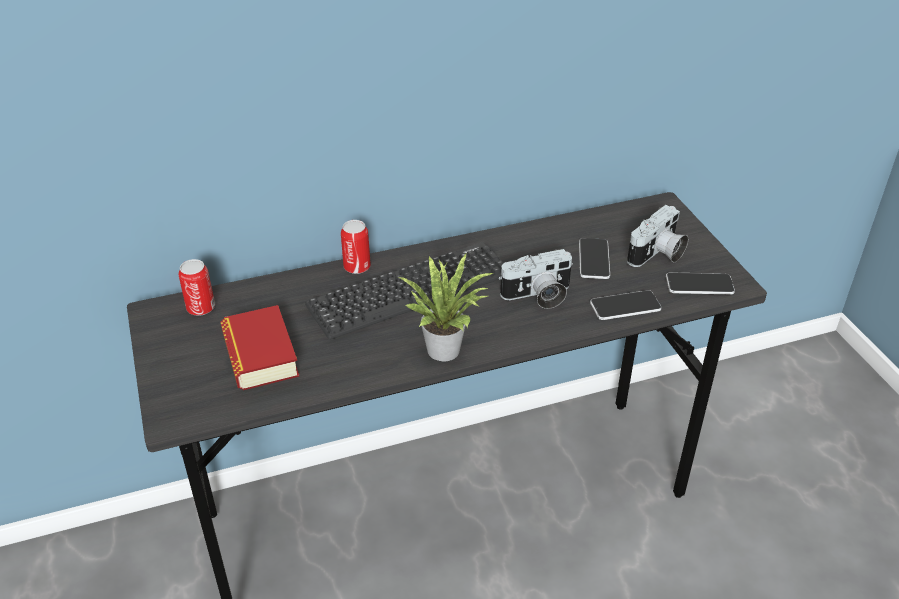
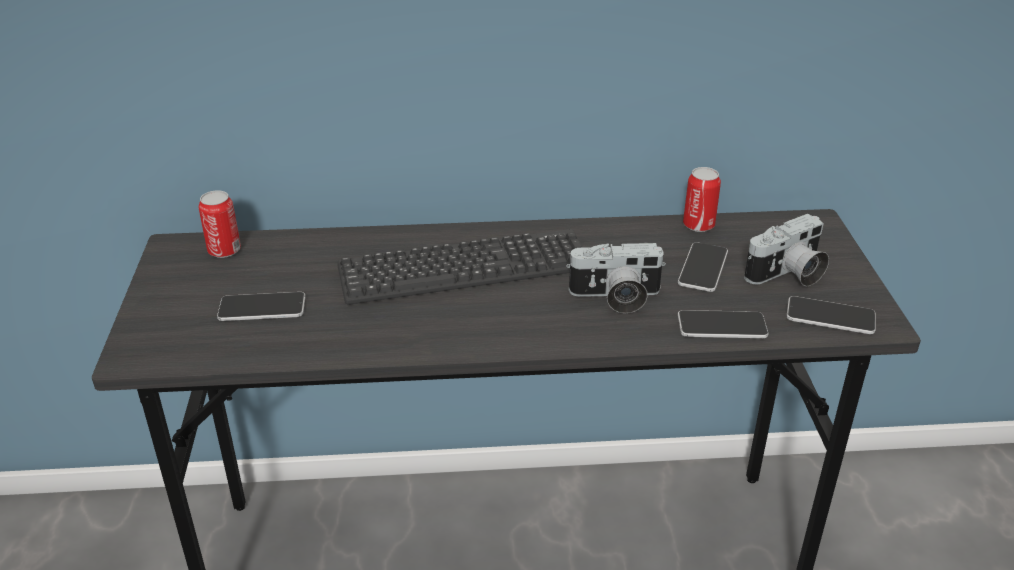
camera: 15 degrees right, 5 degrees down
book [220,305,299,390] -> phone [217,292,306,321]
can [341,220,371,274] -> can moved to [683,167,721,232]
potted plant [399,254,493,362] -> none

